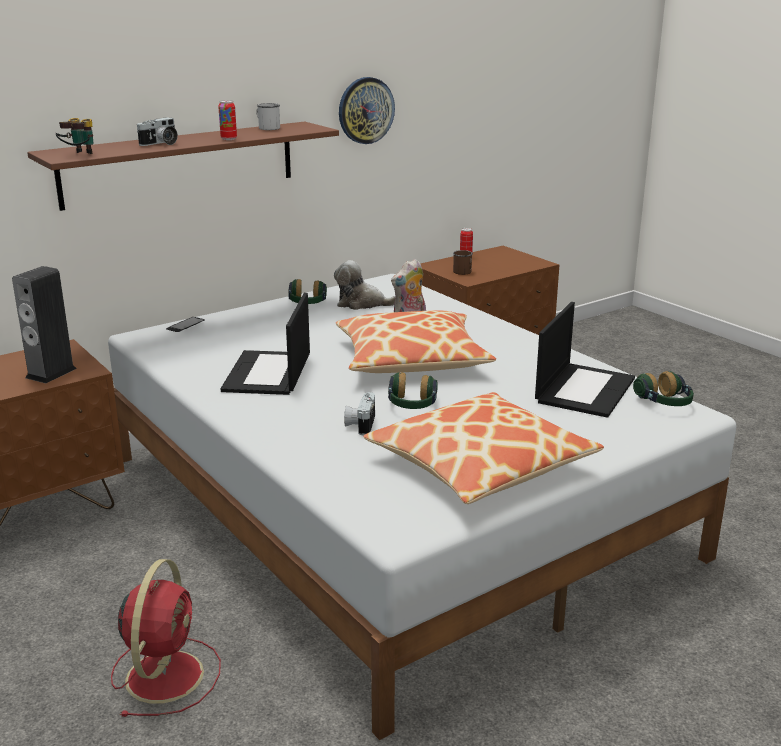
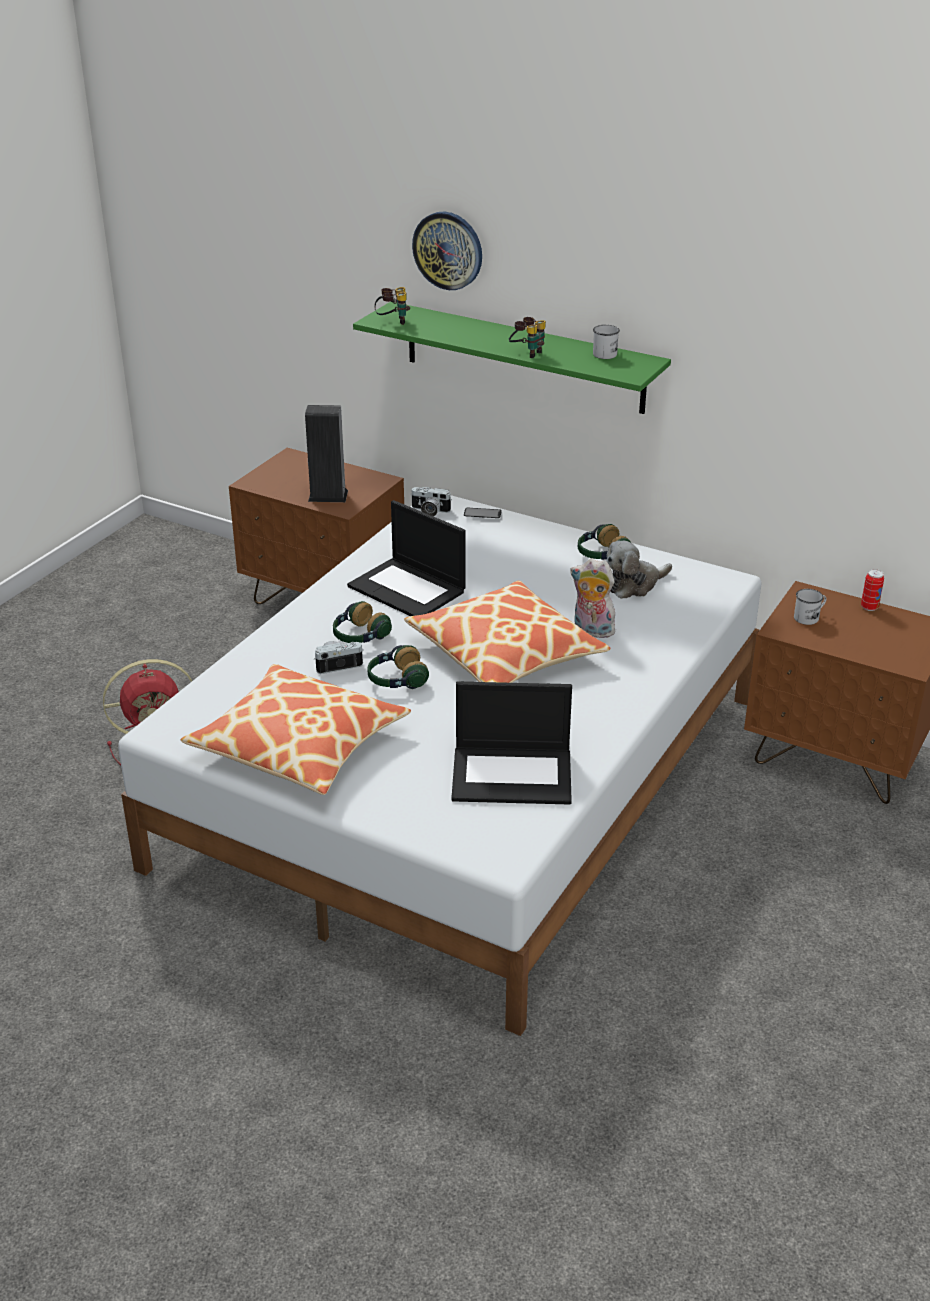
camera: 65 degrees right, 10 degrees up
brown shelf [27,122,339,211] -> green shelf [353,302,671,414]
camera [137,117,178,146] -> camera moved to [410,487,451,517]
can [218,100,237,140] -> binoculars [509,317,546,358]
laptop [220,293,310,395] -> laptop turned 120 degrees counterclockwise [347,500,466,616]
plush toy [334,260,396,310] -> plush toy turned 105 degrees counterclockwise [606,541,672,599]
wall clock [339,77,395,144] -> wall clock moved to [412,211,482,290]
brown mug [453,250,473,275] -> white mug [794,589,827,625]
headphones [633,371,694,406] -> headphones moved to [333,601,392,643]

